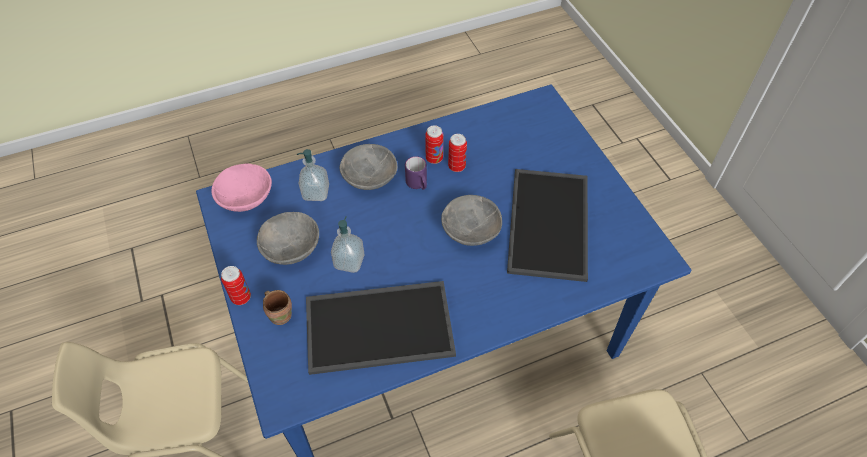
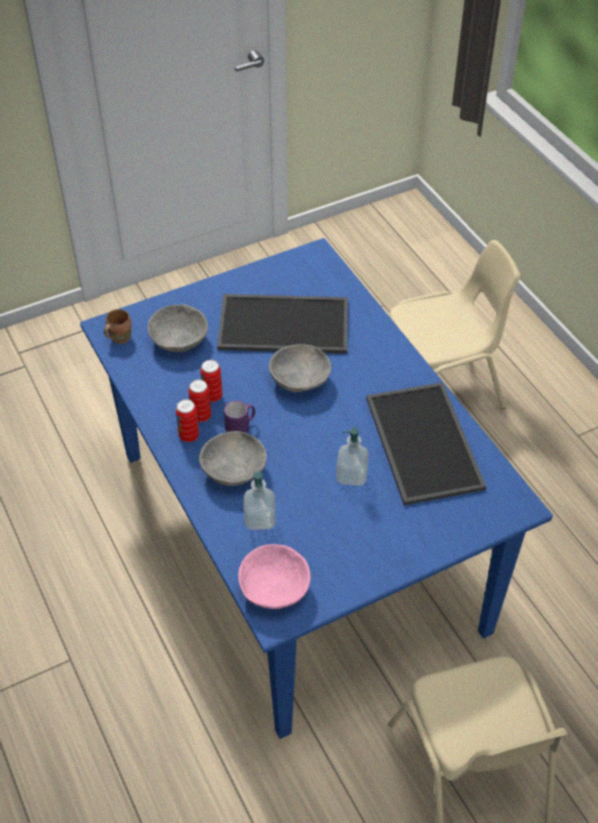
camera: 95 degrees left, 5 degrees down
can [221,266,251,305] -> can moved to [176,399,199,442]
grey bowl [257,212,319,265] -> grey bowl moved to [147,304,208,352]
brown mug [263,290,292,325] -> brown mug moved to [104,309,132,344]

